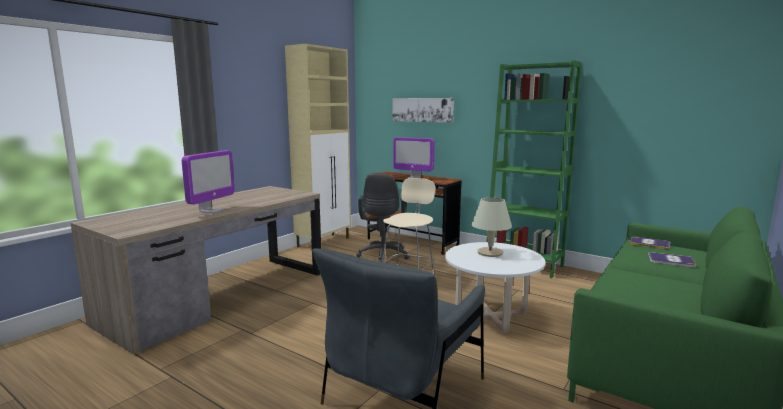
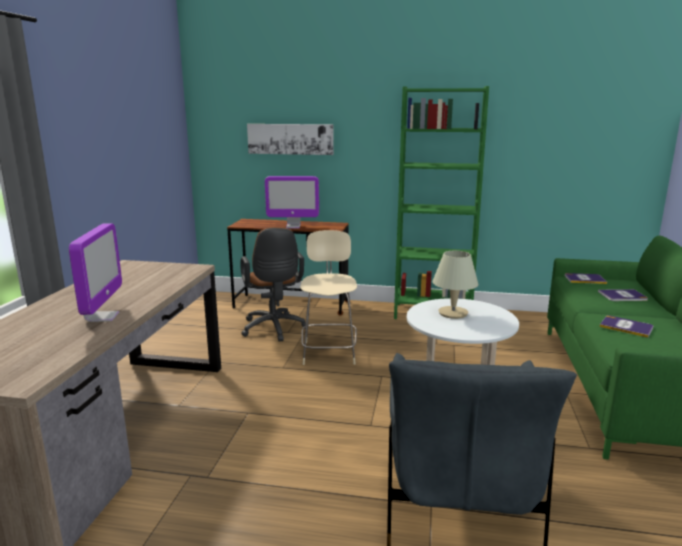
camera: 25 degrees left, 5 degrees up
beige cabinet [285,44,351,247] -> none
none -> book [599,315,653,338]

